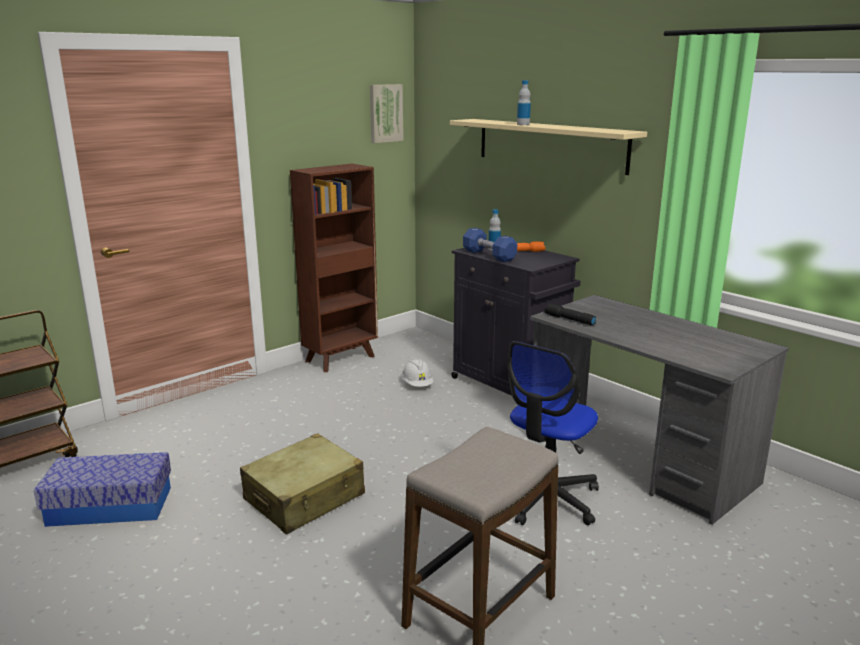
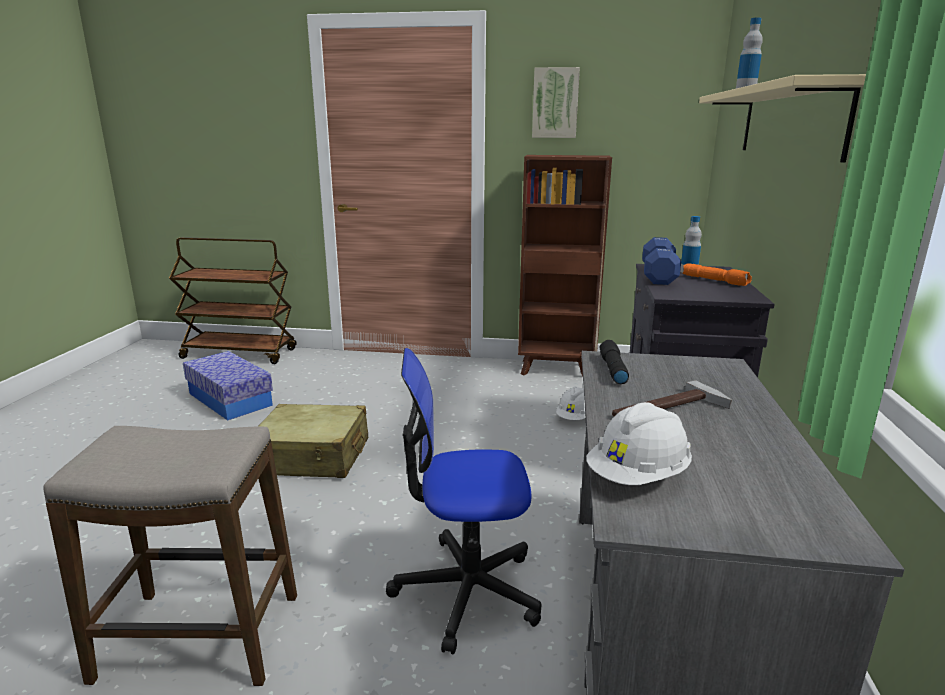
camera: 50 degrees right, 0 degrees up
picture [370,84,403,143] -> picture moved to [532,67,580,138]
none -> white hard hat [586,402,692,485]
none -> hammer [612,380,732,416]

